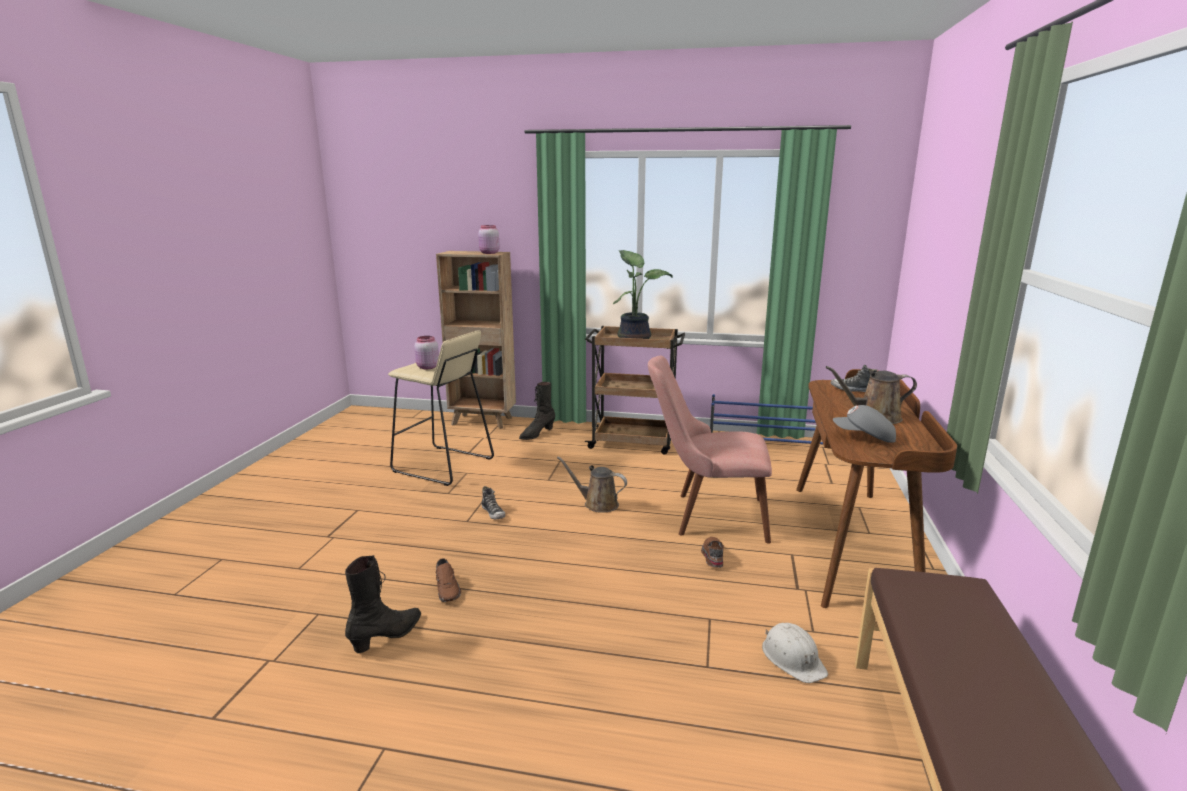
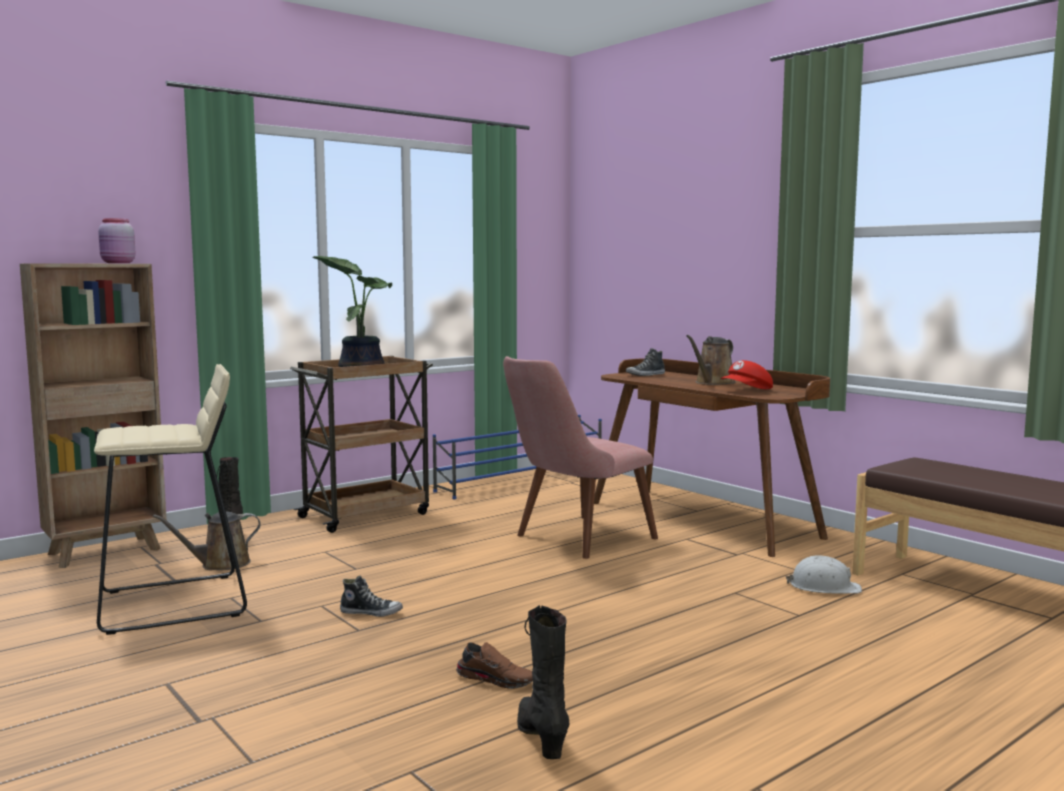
camera: 50 degrees left, 10 degrees down
pink jar [414,336,439,369] -> none
brown watering can [557,457,627,513] -> brown watering can moved to [153,512,261,570]
brown shoe [701,537,724,568] -> none
grey cap [833,405,896,443] -> red cap [721,360,773,389]

